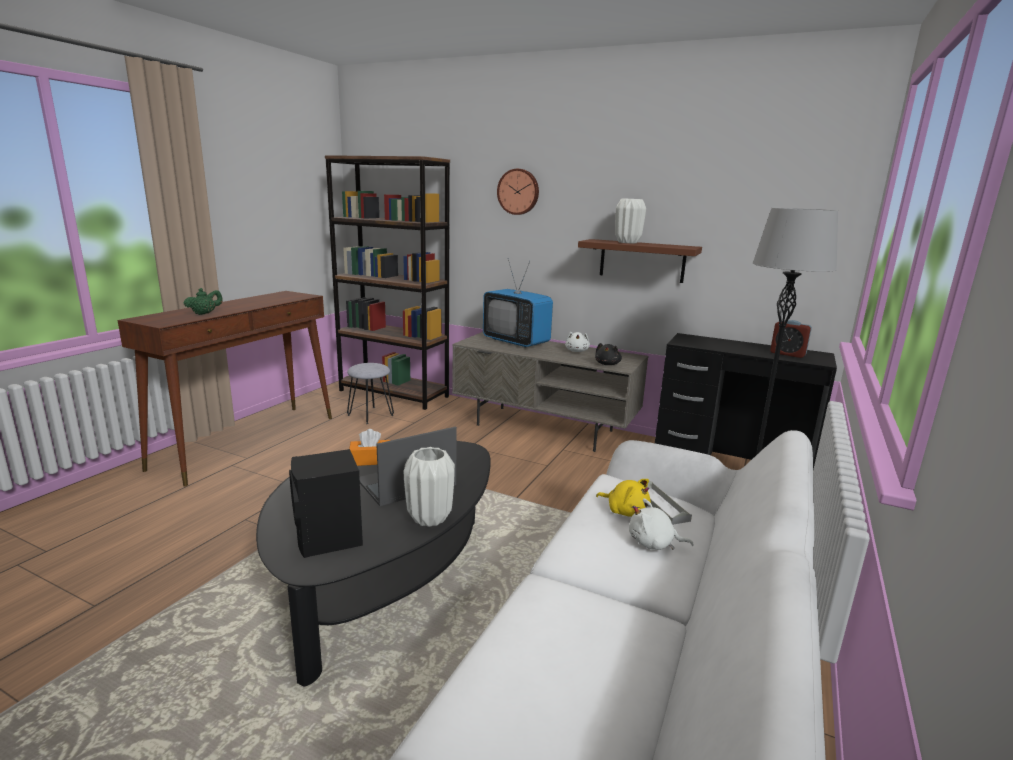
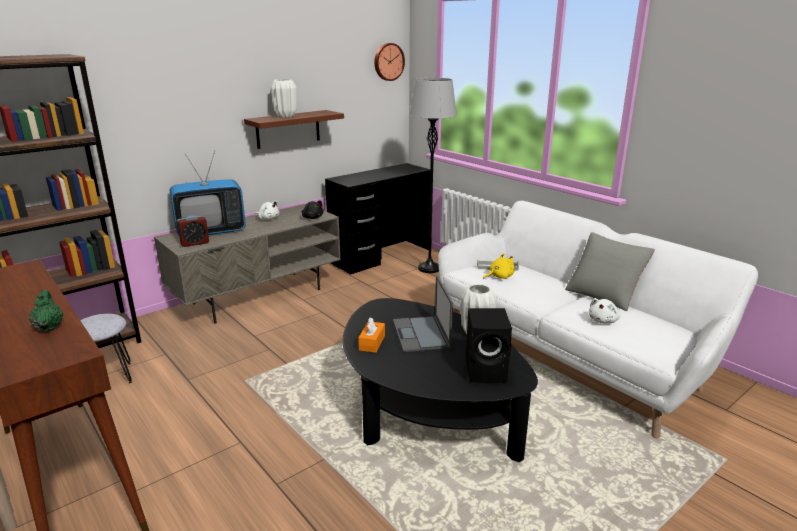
camera: 65 degrees left, 5 degrees up
wall clock [497,169,539,215] -> wall clock moved to [374,43,405,81]
white plush toy [629,498,694,550] -> white plush toy moved to [589,298,620,324]
alarm clock [770,320,812,358] -> alarm clock moved to [177,216,209,247]
none -> grey pillow [565,232,655,311]

